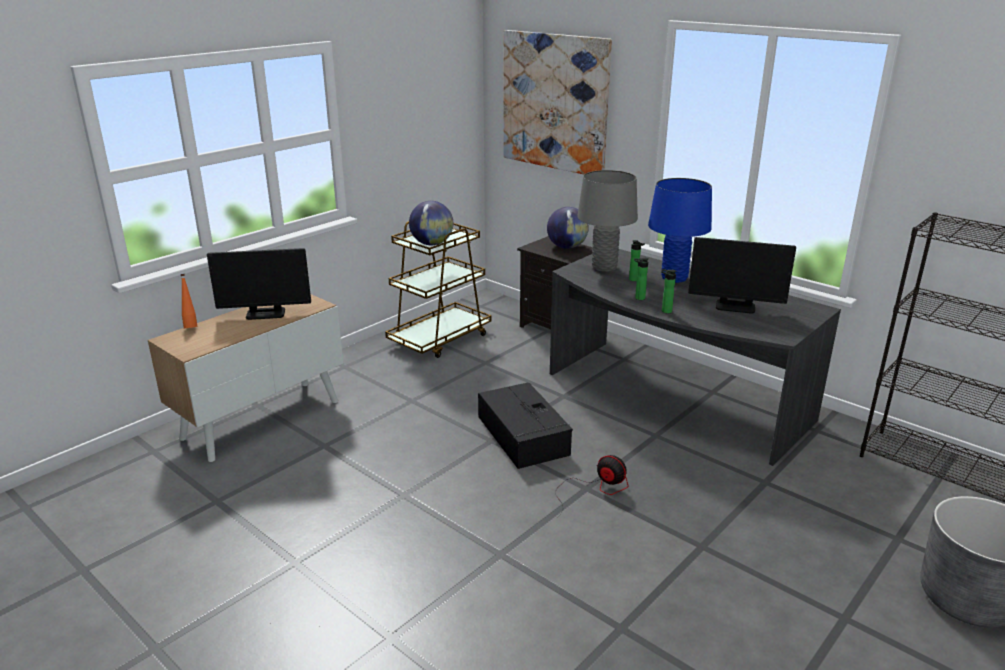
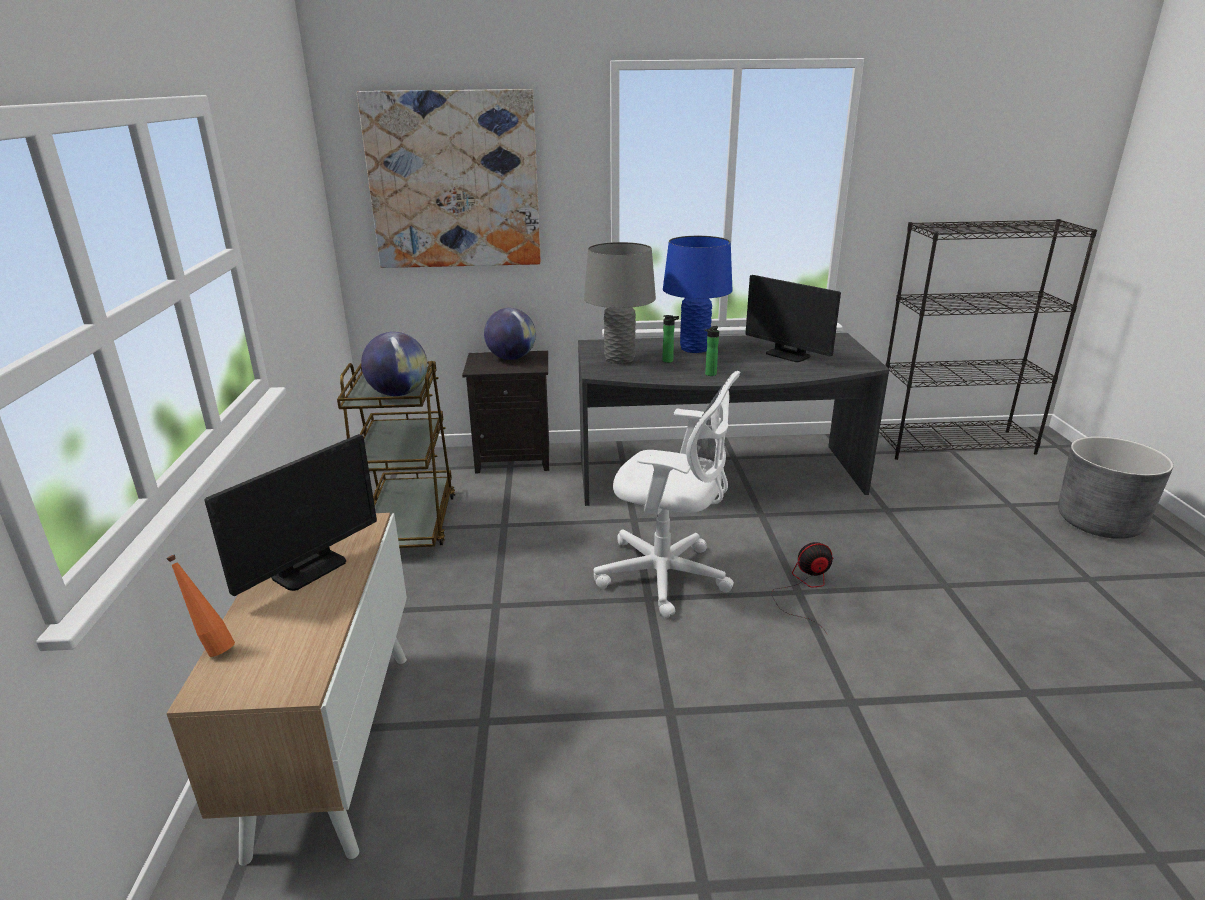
camera: 45 degrees left, 0 degrees up
black storage box [478,383,573,469] -> white office chair [593,371,741,618]
bottle [661,269,677,313] -> none
monitor [688,237,796,314] -> monitor turned 75 degrees clockwise [745,275,841,362]

